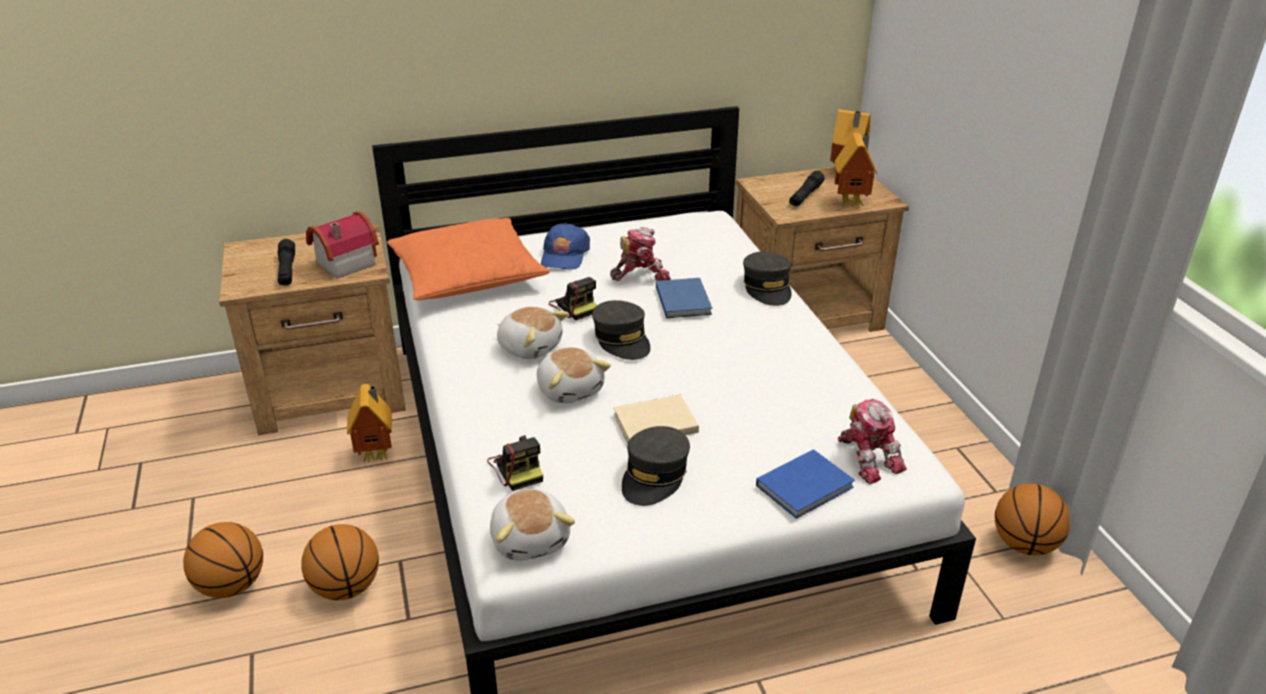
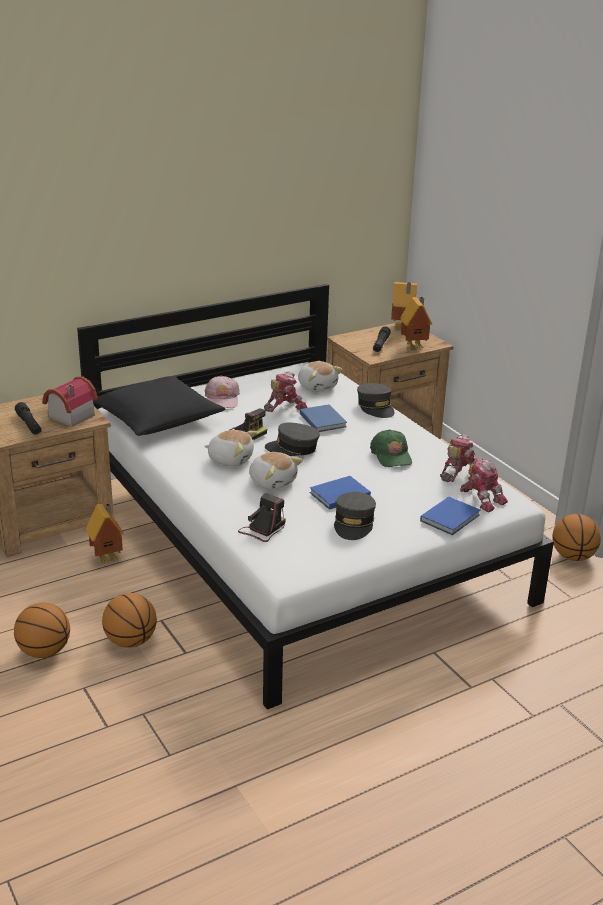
camera: 15 degrees left, 5 degrees down
orange pillow [387,218,550,300] -> black pillow [93,376,226,436]
camera [487,435,543,491] -> camera turned 105 degrees counterclockwise [238,493,286,542]
plush toy [490,489,575,561] -> plush toy moved to [298,361,343,392]
blue cap [541,223,590,270] -> pink cap [205,375,240,408]
grey cap [592,300,650,360] -> grey cap turned 135 degrees clockwise [265,423,320,456]
beige book [613,395,699,443] -> blue book [309,476,371,510]
none -> green cap [370,430,412,467]
none -> toy robot [440,434,477,482]

